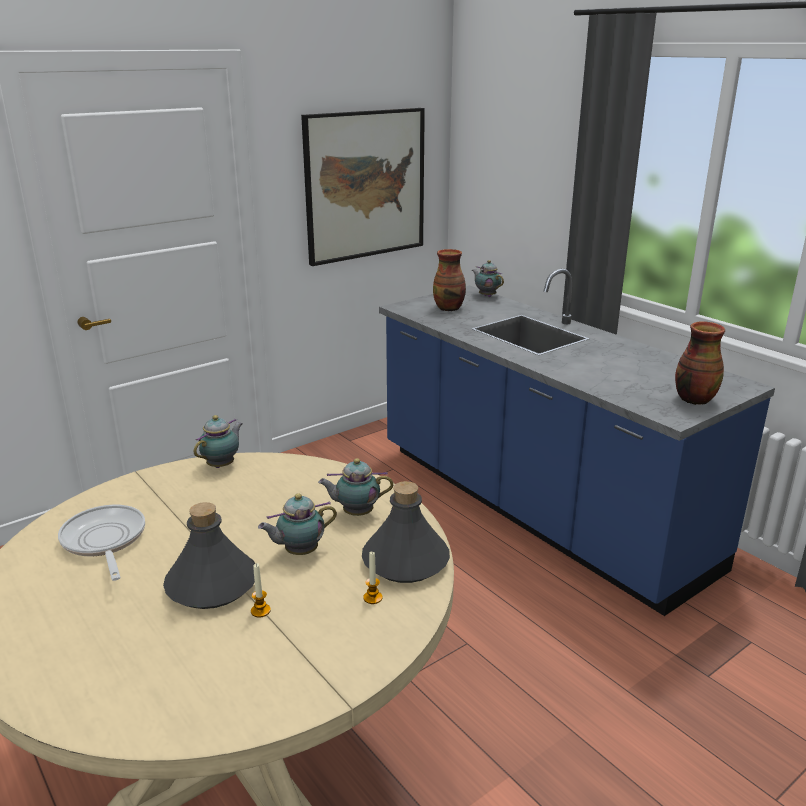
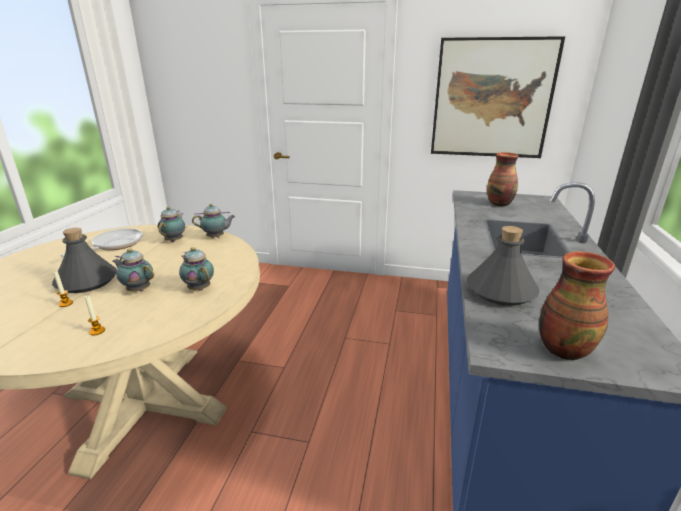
camera: 50 degrees right, 0 degrees up
grey bottle [362,481,450,583] -> grey bottle moved to [467,226,540,306]
teapot [472,260,504,297] -> teapot moved to [158,207,185,242]

